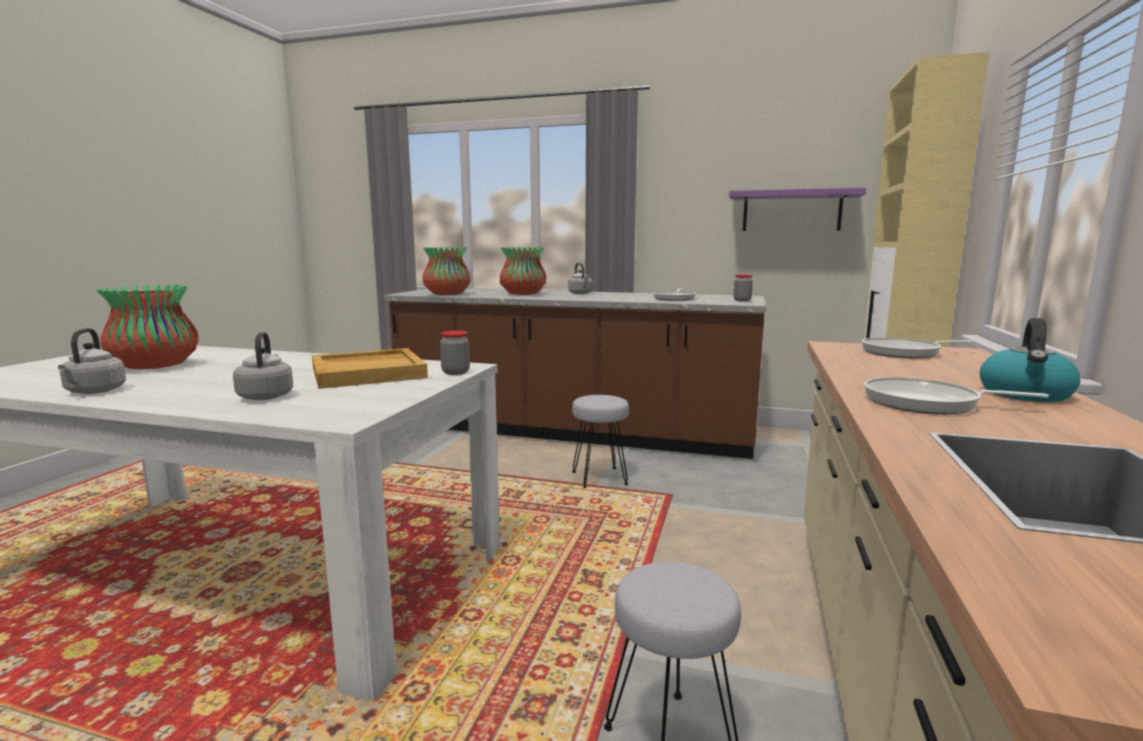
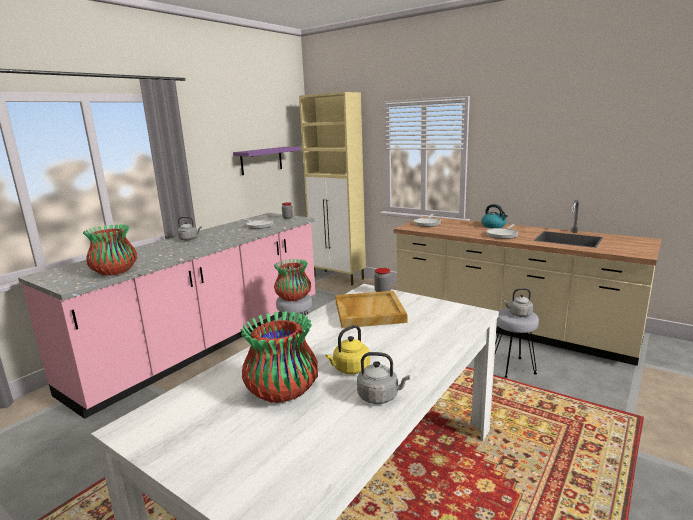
camera: 70 degrees left, 5 degrees up
grey kettle [233,332,293,400] -> grey kettle moved to [503,288,533,317]
brown counter [384,289,766,459] -> pink counter [18,213,316,419]
vase [500,247,546,295] -> vase moved to [274,259,311,301]
none -> yellow kettle [325,325,370,374]

